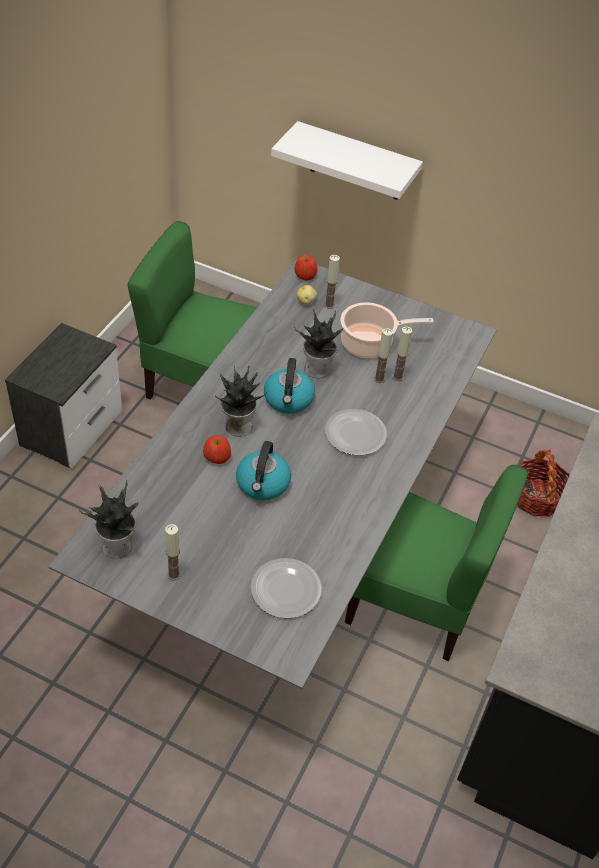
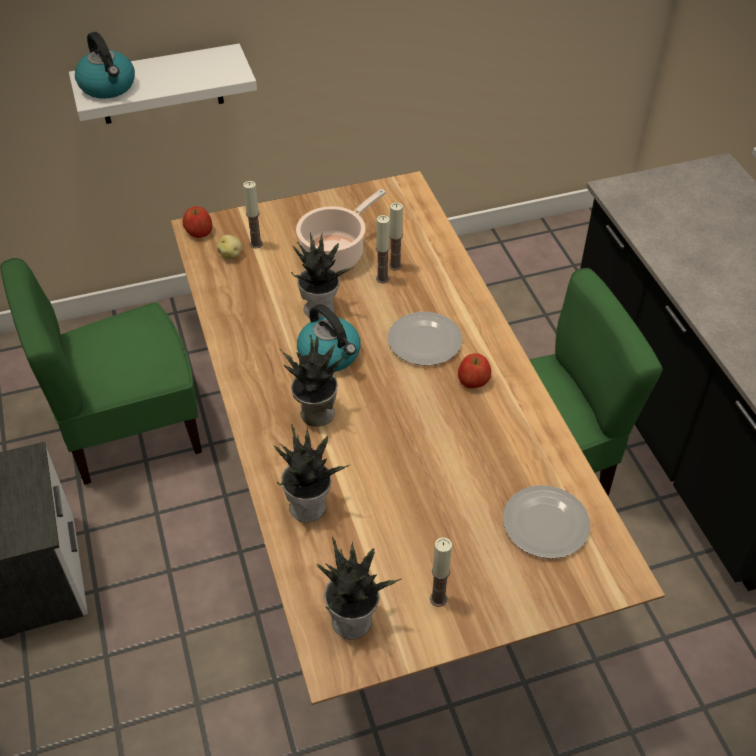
camera: 40 degrees left, 0 degrees up
grey dining table [48,258,497,689] -> brown dining table [171,171,665,705]
apple [203,435,231,464] -> apple moved to [458,353,491,389]
kettle [236,441,291,501] -> kettle moved to [75,32,135,99]
basket [518,450,570,516] -> none
none -> potted plant [273,424,350,522]

